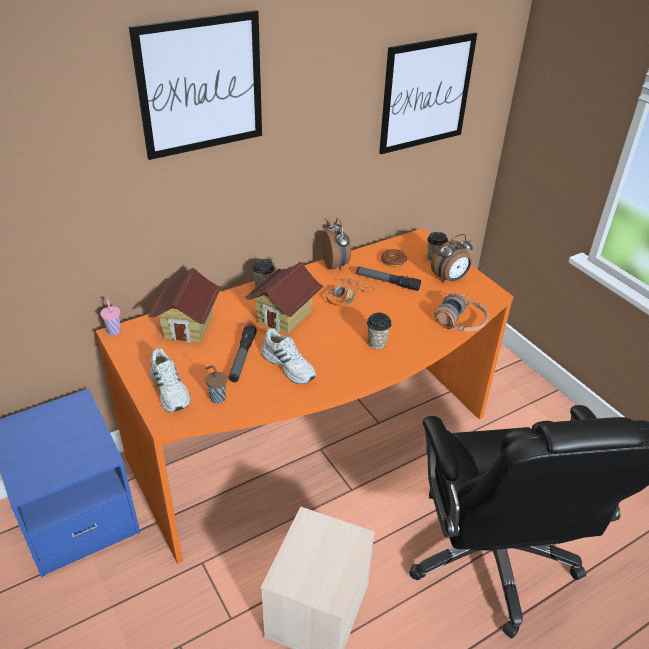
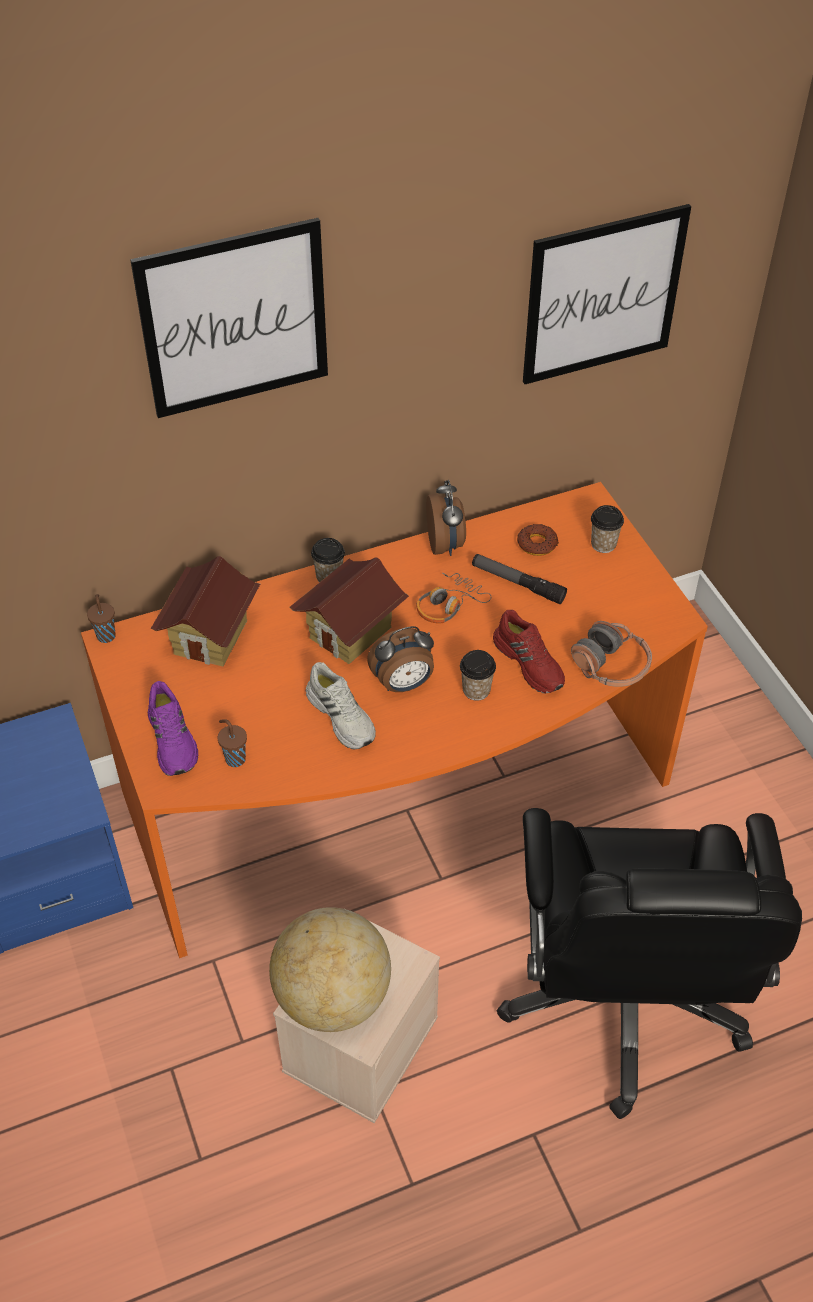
camera: 10 degrees right, 10 degrees up
pink cup [100,299,121,335] -> brown cup [87,594,116,643]
white shoe [150,348,191,413] -> purple shoe [148,681,198,776]
flashlight [229,325,257,382] -> none
alarm clock [431,234,473,283] -> alarm clock moved to [367,626,434,692]
none -> globe [269,907,391,1032]
none -> red shoe [493,610,565,693]

